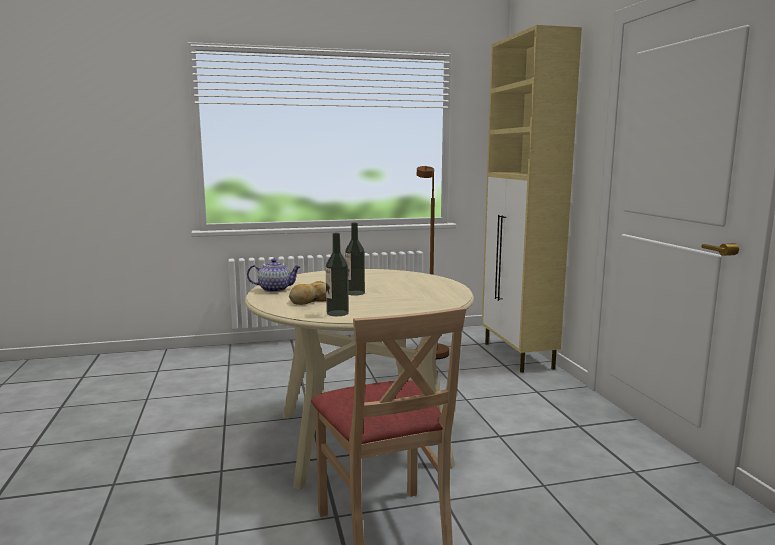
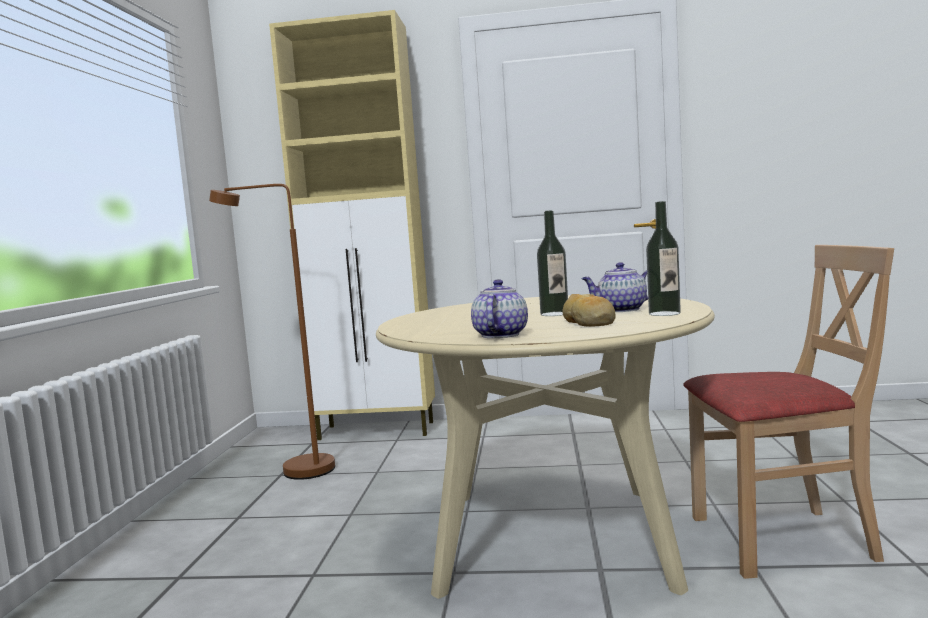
camera: 70 degrees left, 5 degrees down
none -> teapot [582,262,648,312]

